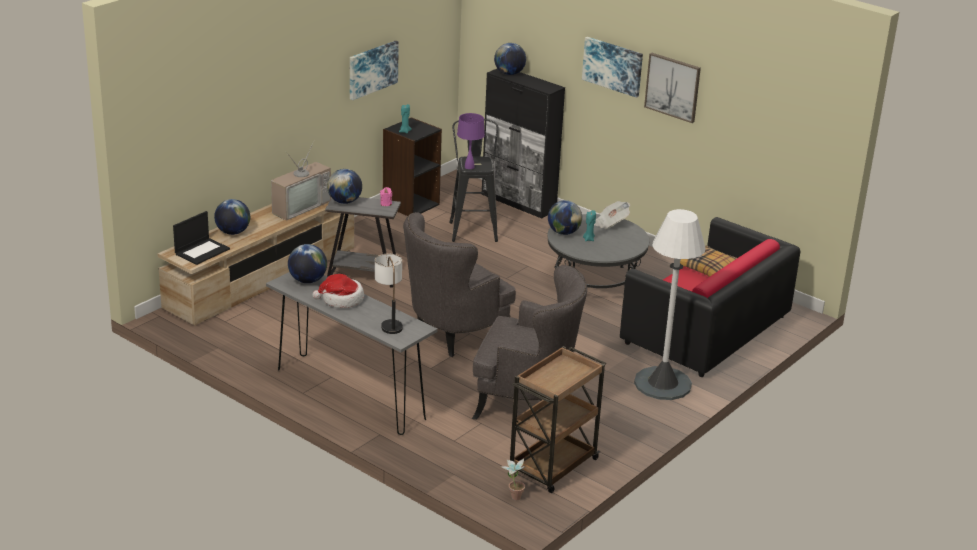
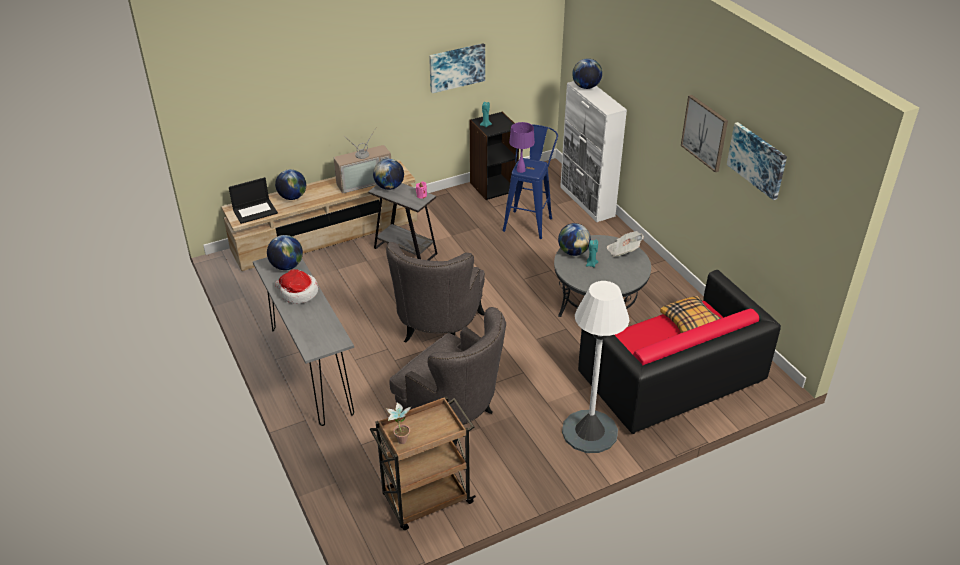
camera: 25 degrees right, 10 degrees up
table lamp [375,254,403,334] -> none
grey armchair [403,212,516,357] -> grey armchair turned 60 degrees counterclockwise [386,242,485,342]
black stool [449,119,498,242] -> blue stool [502,124,558,239]
black cabinet [482,69,565,219] -> white cabinet [560,81,627,222]
potted plant [500,458,525,500] -> potted plant moved to [386,403,411,444]
picture [582,37,643,98] -> picture moved to [727,122,787,200]

